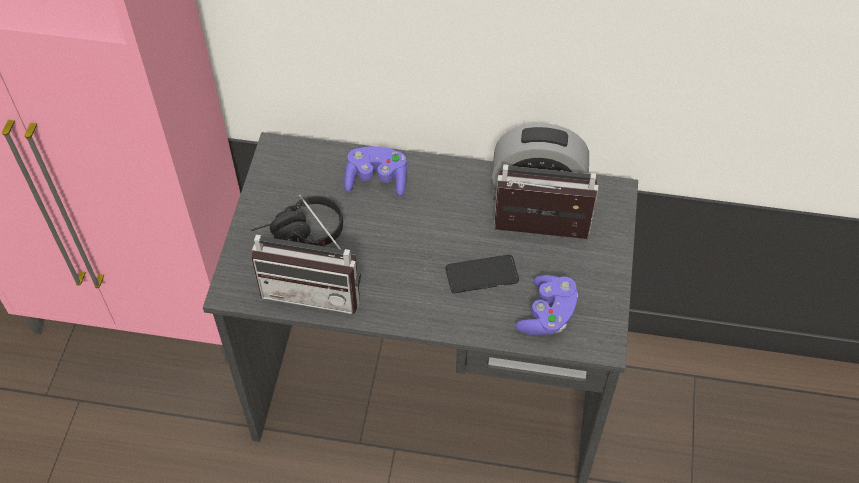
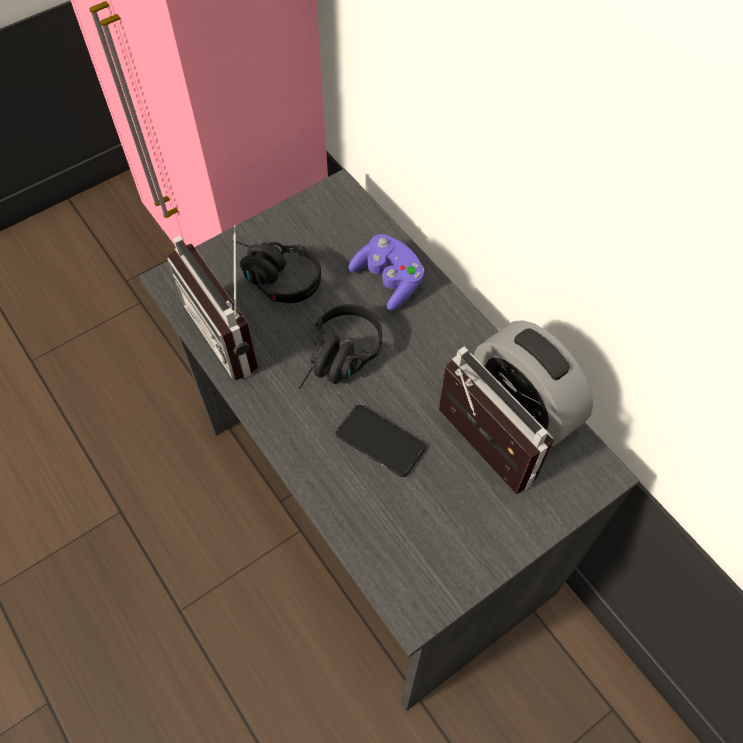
camera: 45 degrees right, 5 degrees up
purple game controller [515,275,578,335] -> none
none -> black headphones [299,304,382,389]

